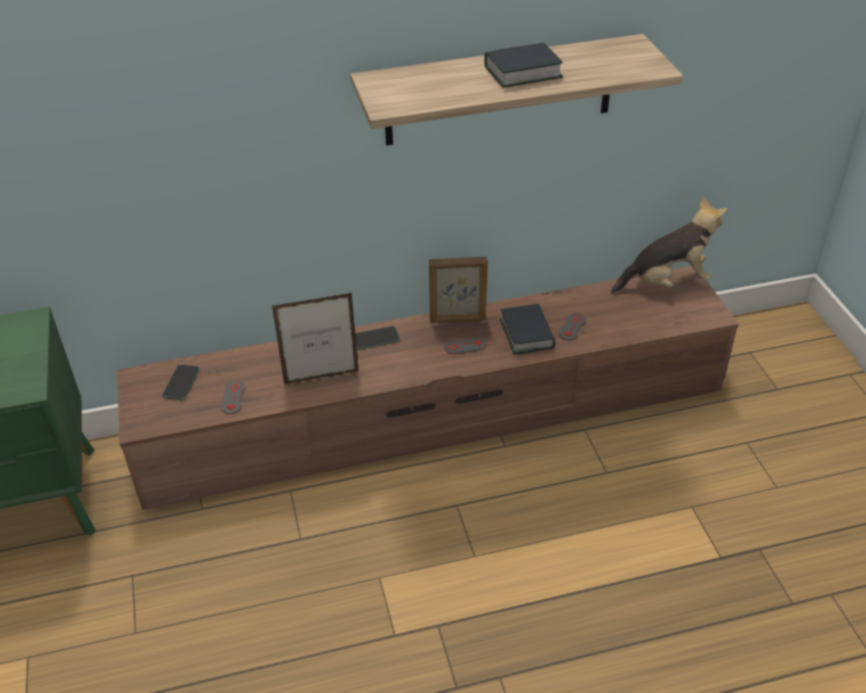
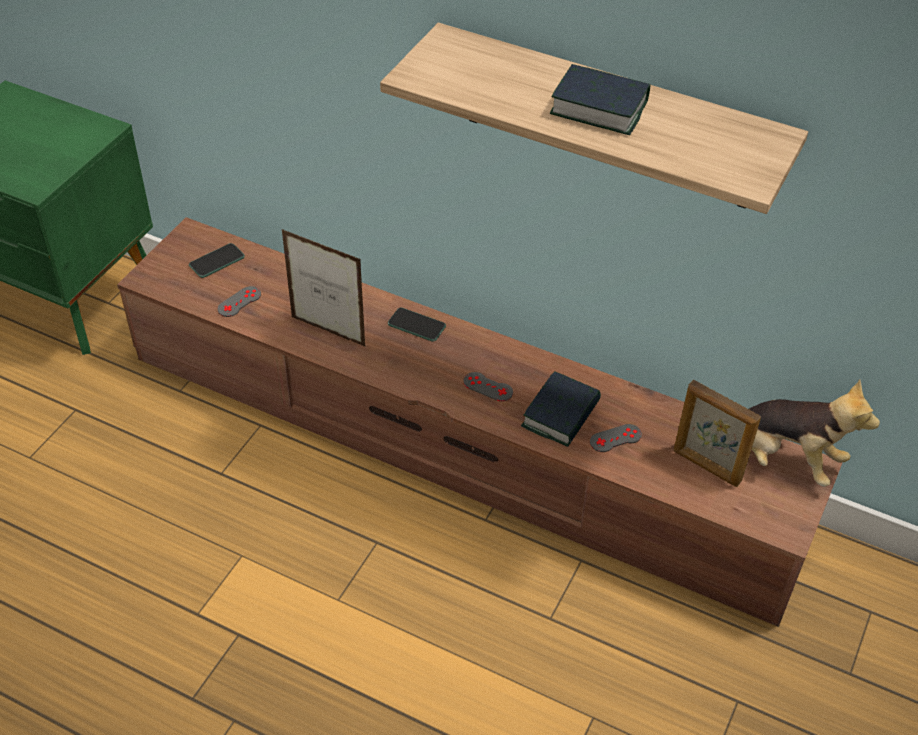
camera: 40 degrees right, 5 degrees up
picture frame [429,256,488,323] -> picture frame moved to [674,380,761,487]

